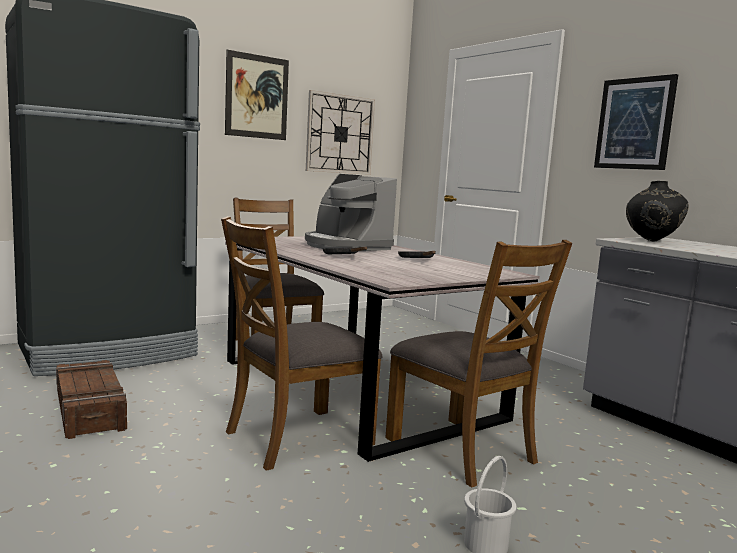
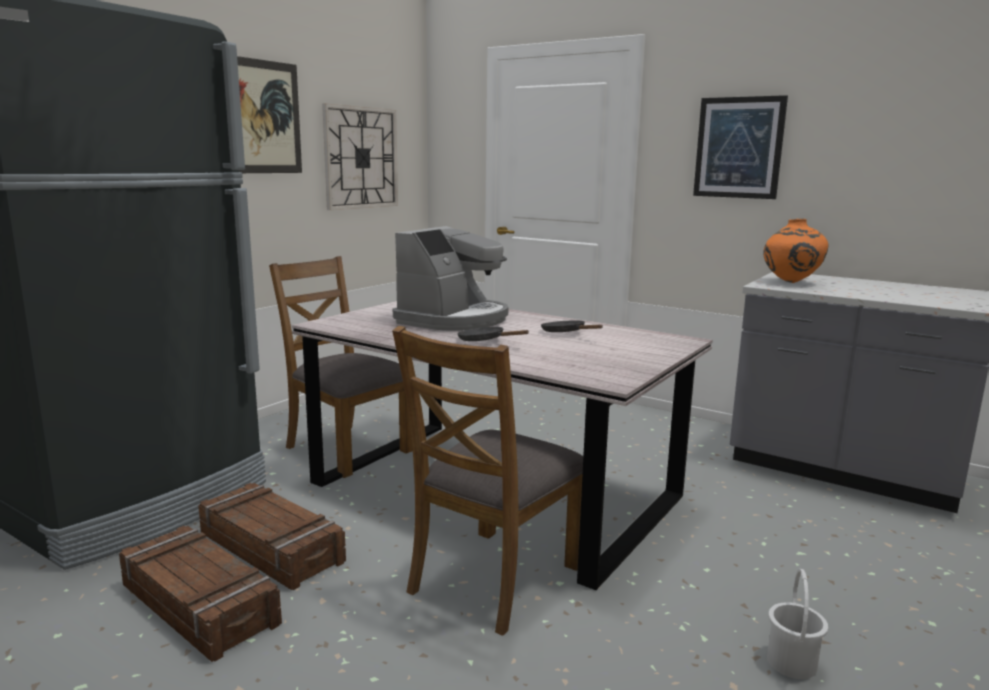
camera: 20 degrees left, 5 degrees up
coffee machine [305,174,397,251] -> coffee machine turned 90 degrees counterclockwise [393,226,508,331]
brown chair [385,240,572,487] -> none
black vase [626,181,689,242] -> orange vase [763,219,828,283]
none -> crate [198,483,346,590]

